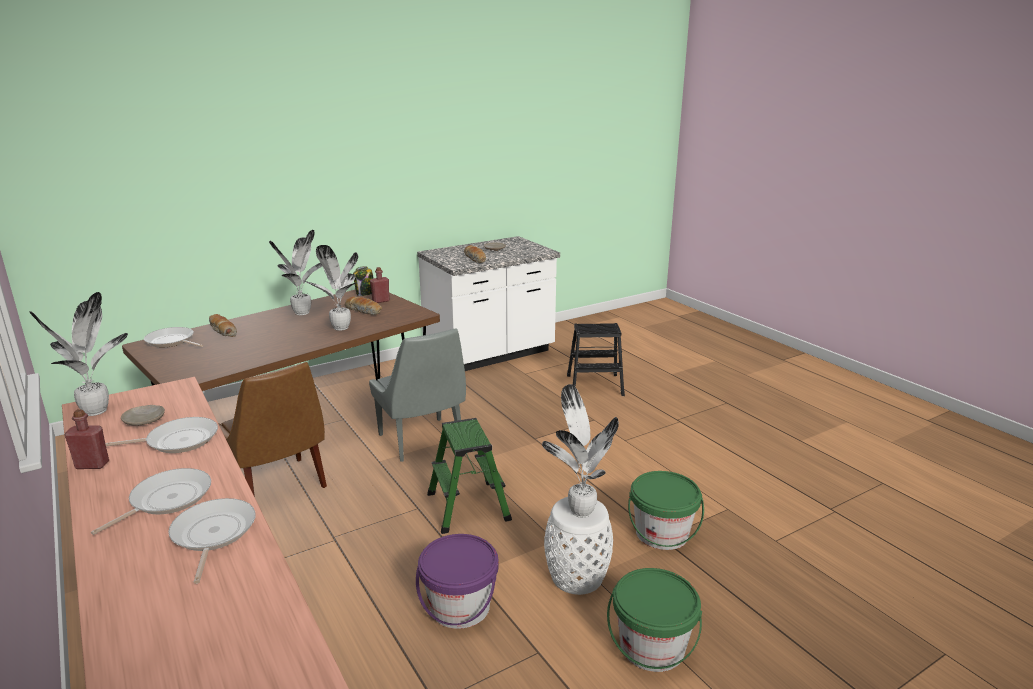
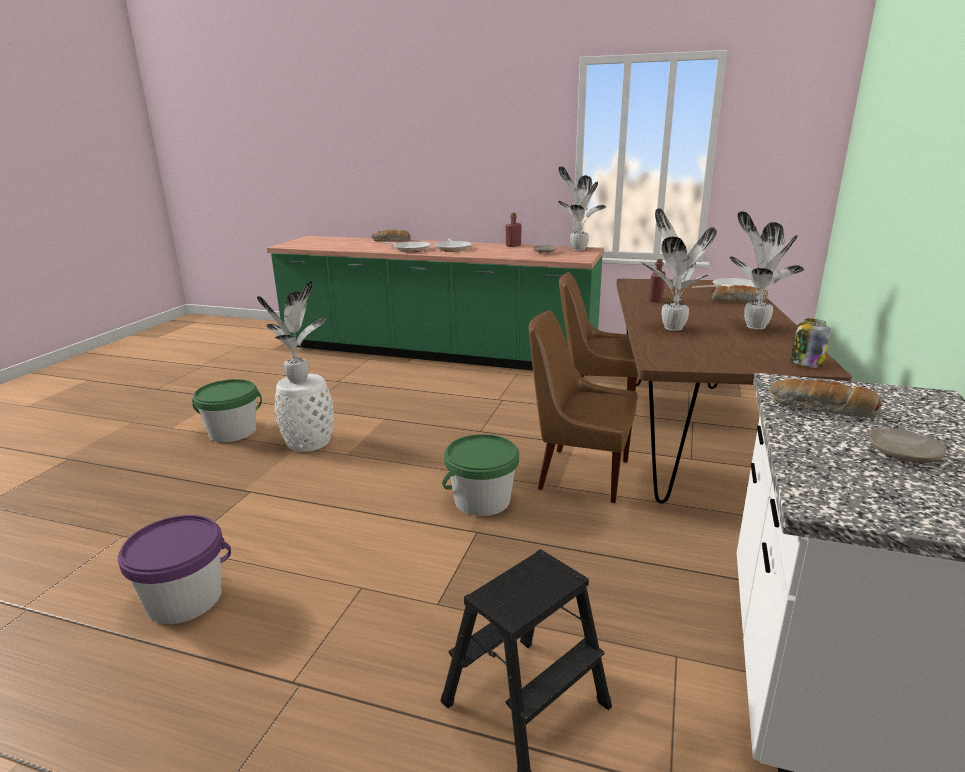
camera: 140 degrees right, 0 degrees up
frying pan [106,417,218,453] -> none
bread [345,296,382,315] -> bread moved to [371,230,411,242]
grey chair [369,328,466,462] -> brown chair [529,310,638,503]
red bottle [370,267,390,303] -> red bottle moved to [649,259,666,302]
purple bucket [416,534,499,629] -> purple bucket moved to [118,515,231,624]
green step ladder [427,418,512,534] -> none
green bucket [628,471,704,550] -> green bucket moved to [442,434,519,516]

